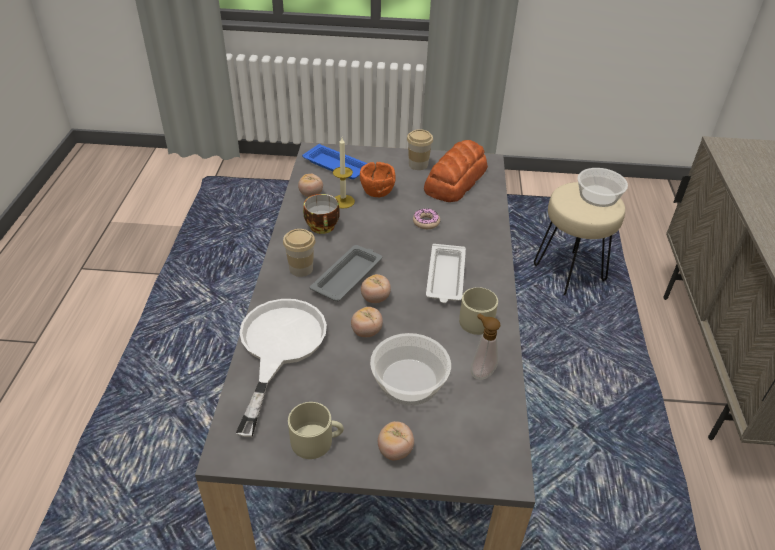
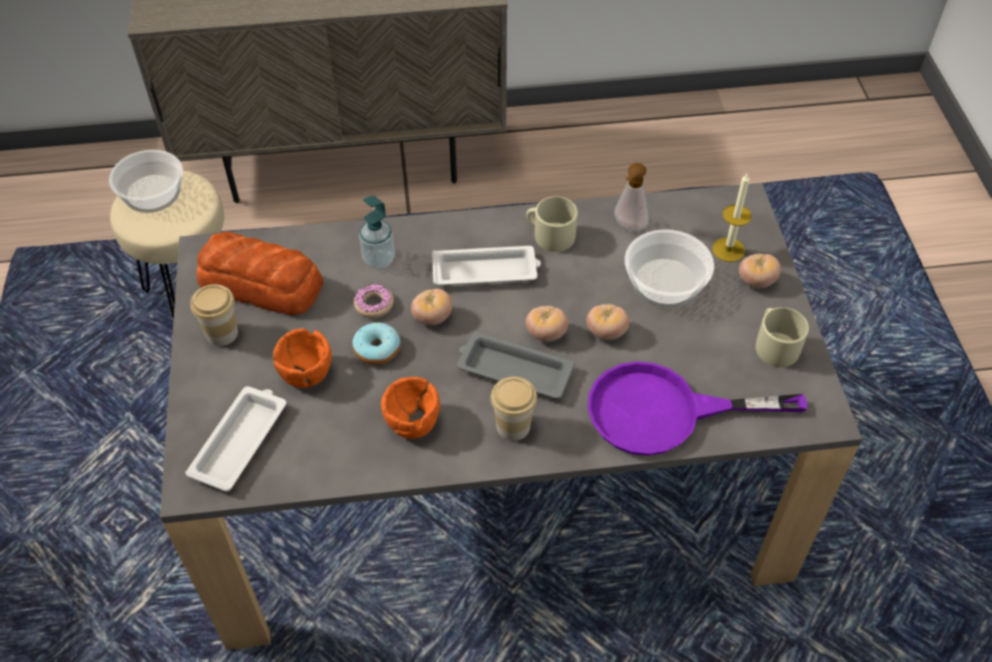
camera: 100 degrees left, 10 degrees up
white frying pan [236,299,327,437] -> purple frying pan [587,361,807,456]
tomato [298,174,323,197] -> tomato moved to [411,289,453,325]
blue tray [302,144,367,179] -> white tray [185,386,286,492]
cup [303,194,340,234] -> orange bowl [381,377,440,439]
candle [333,138,355,209] -> candle moved to [712,174,752,262]
none -> donut [352,322,400,365]
none -> soap dispenser [359,196,395,269]

